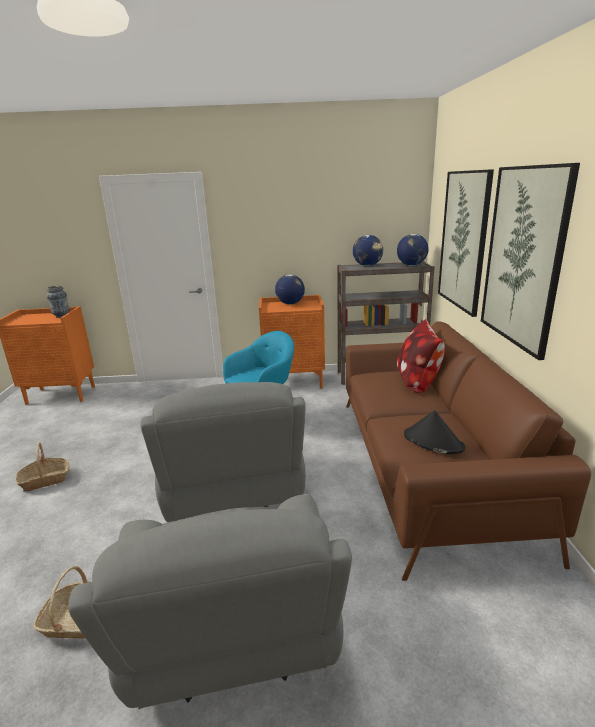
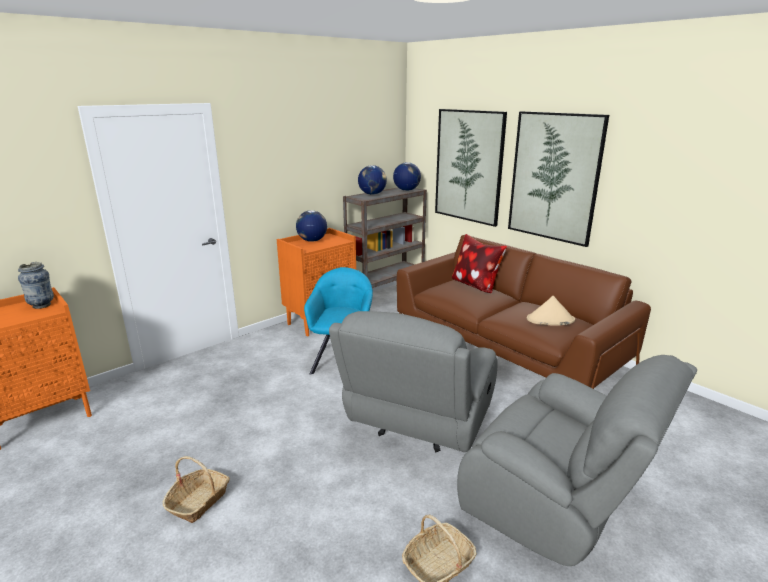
camera: 40 degrees left, 0 degrees up
grey armchair [141,382,306,522] -> grey armchair turned 75 degrees clockwise [329,311,498,452]
black hat [404,410,466,454] -> beige hat [527,296,575,326]

